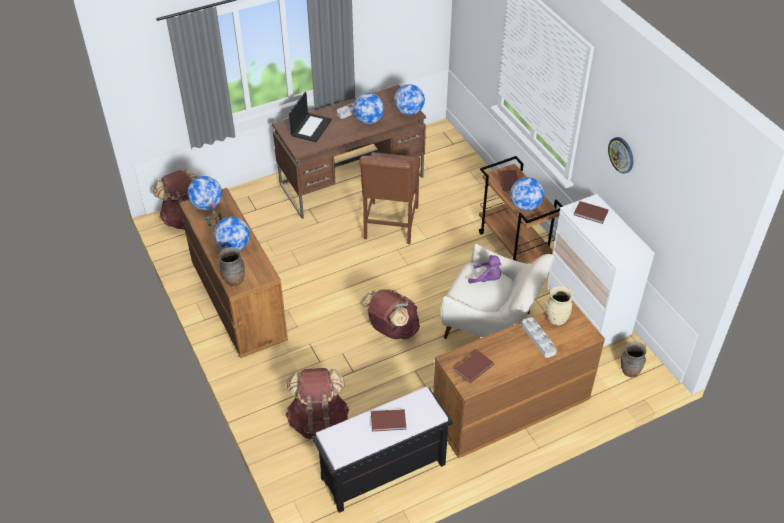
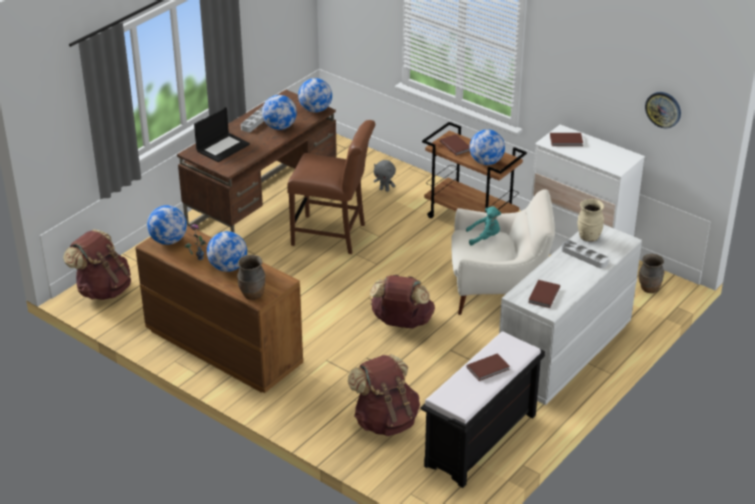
camera: 25 degrees left, 10 degrees down
laptop [289,92,332,142] -> laptop turned 45 degrees clockwise [194,107,250,162]
brown chair [359,152,420,244] -> brown chair turned 60 degrees counterclockwise [287,120,375,254]
brown dresser [433,301,605,458] -> white dresser [499,225,642,405]
purple plush toy [468,255,501,284] -> turquoise plush toy [466,207,501,246]
wall clock [608,137,633,174] -> wall clock moved to [645,92,681,129]
none -> grey plush toy [374,160,396,192]

